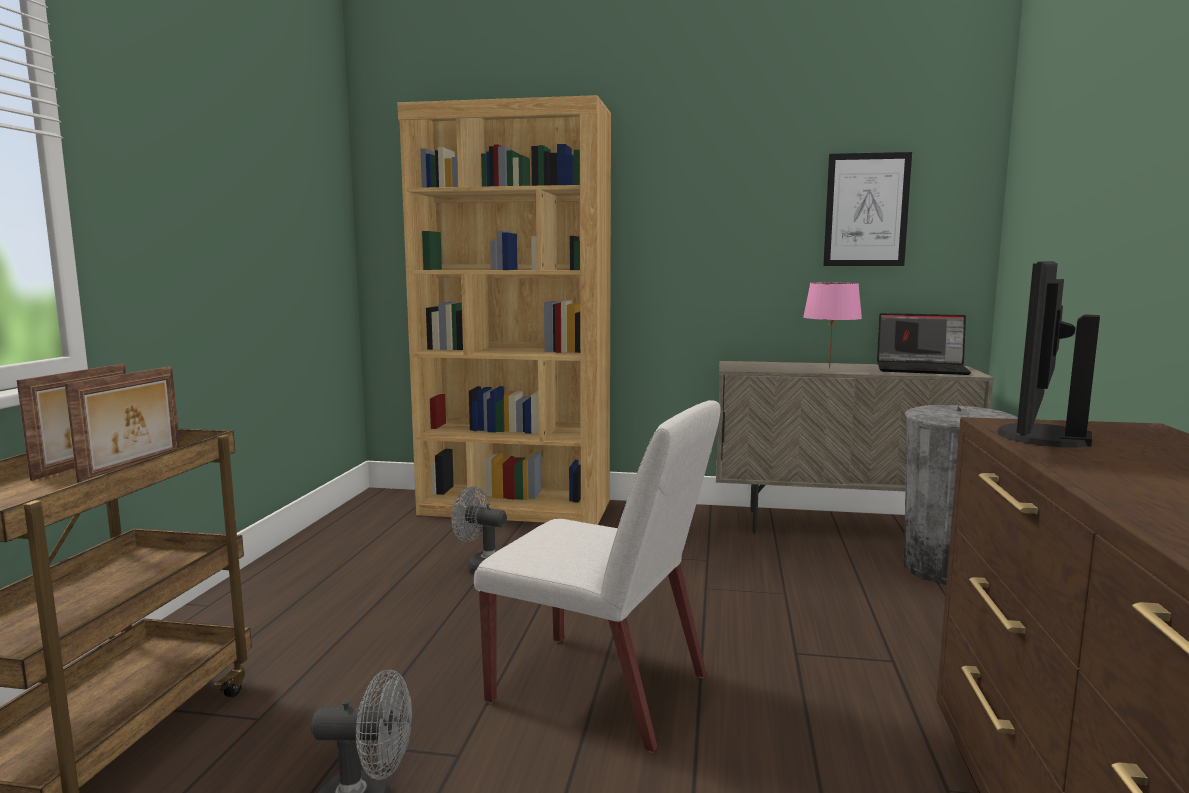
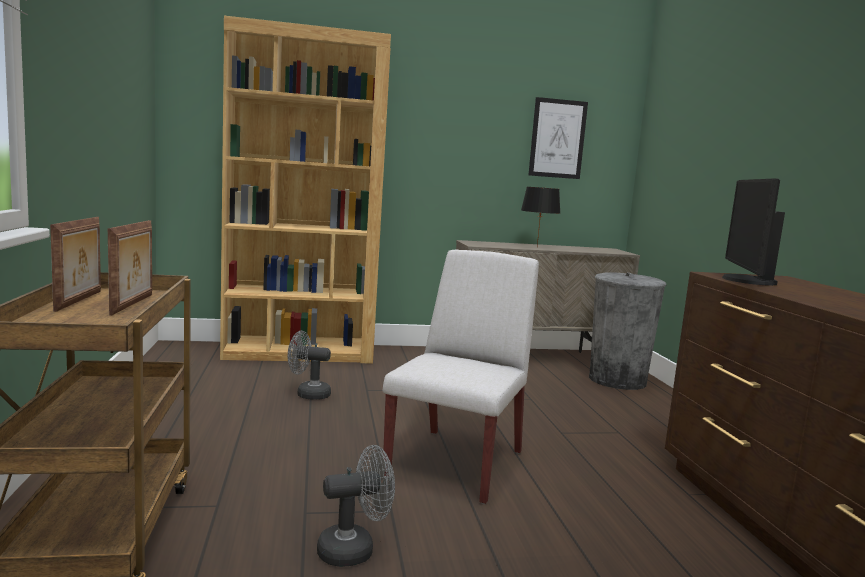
camera: 20 degrees left, 0 degrees up
white chair [474,400,721,753] -> white chair turned 75 degrees counterclockwise [383,250,539,504]
pink table lamp [803,283,862,369] -> black table lamp [521,187,560,246]
laptop [877,313,971,375] -> none

